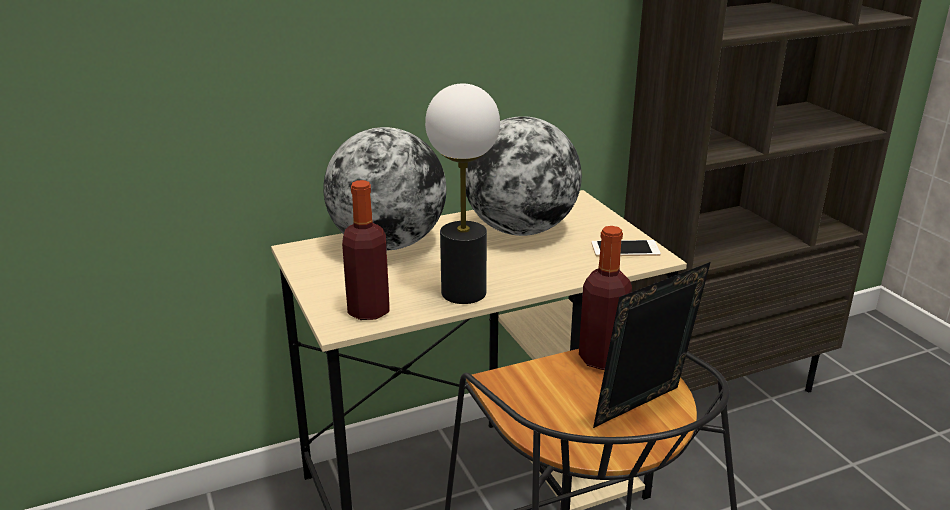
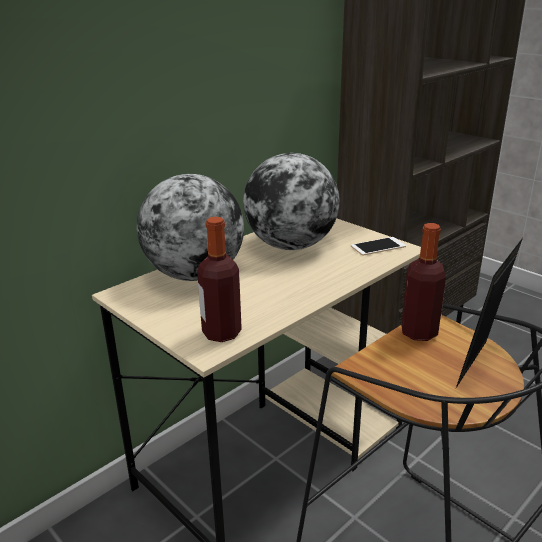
camera: 20 degrees left, 0 degrees up
table lamp [425,84,500,304] -> none

